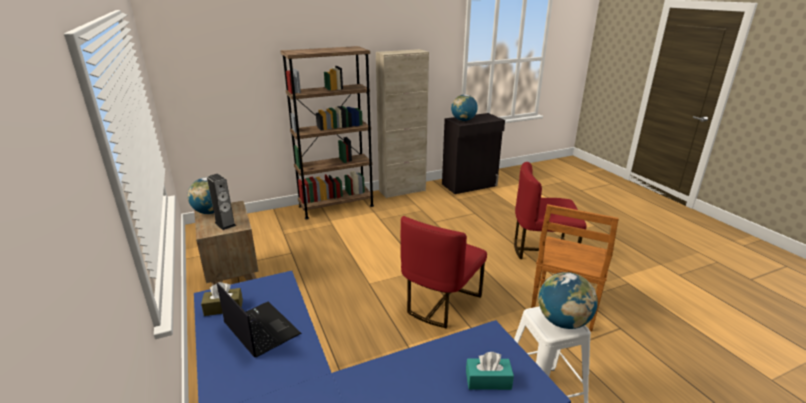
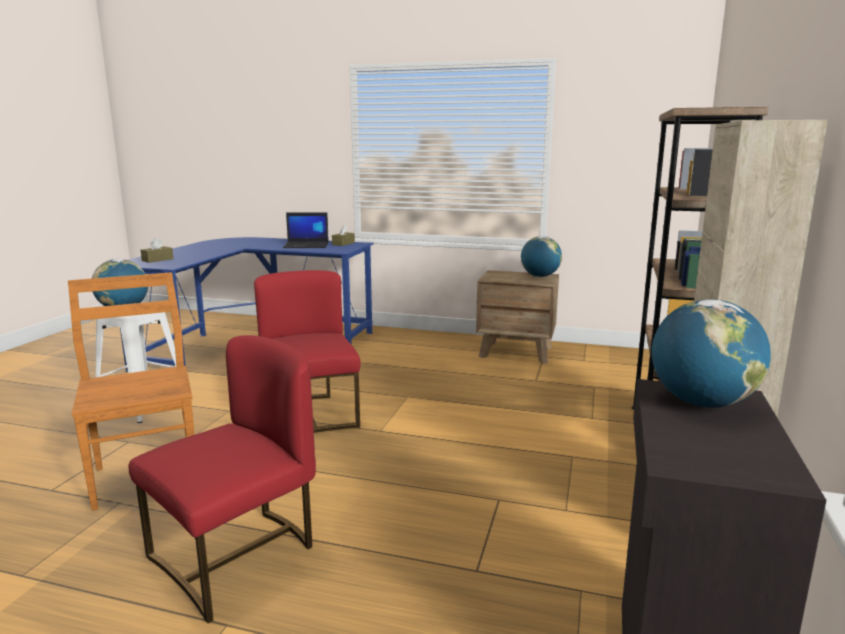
camera: 130 degrees right, 10 degrees down
speaker [207,174,236,230] -> none
turquoise tissue box [466,352,514,390] -> brown tissue box [141,238,174,263]

